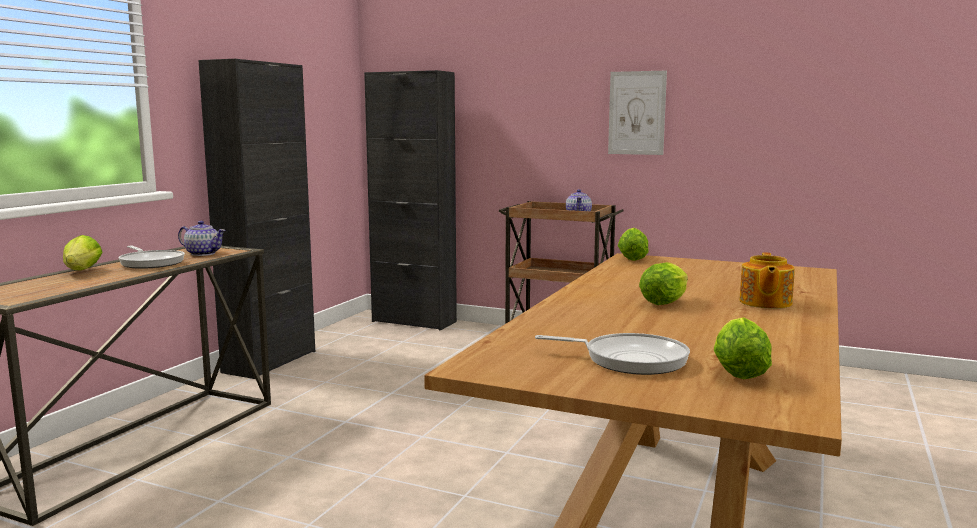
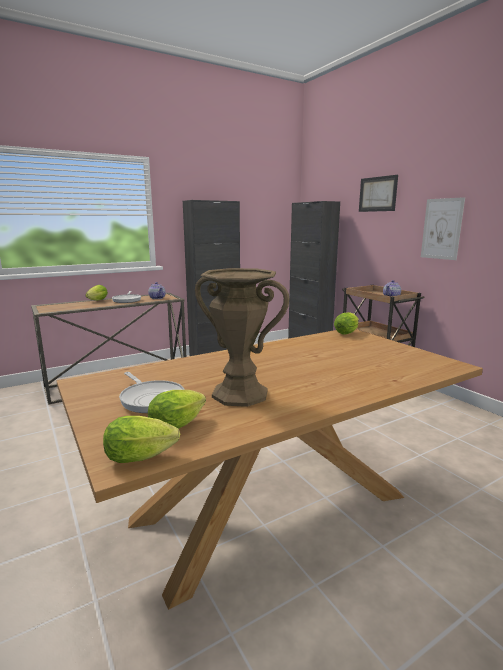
camera: 35 degrees right, 5 degrees up
lettuce [639,262,688,305] -> lettuce moved to [103,416,180,463]
teapot [739,252,795,309] -> none
none -> brown vase [195,268,290,407]
none -> picture [359,175,398,212]

